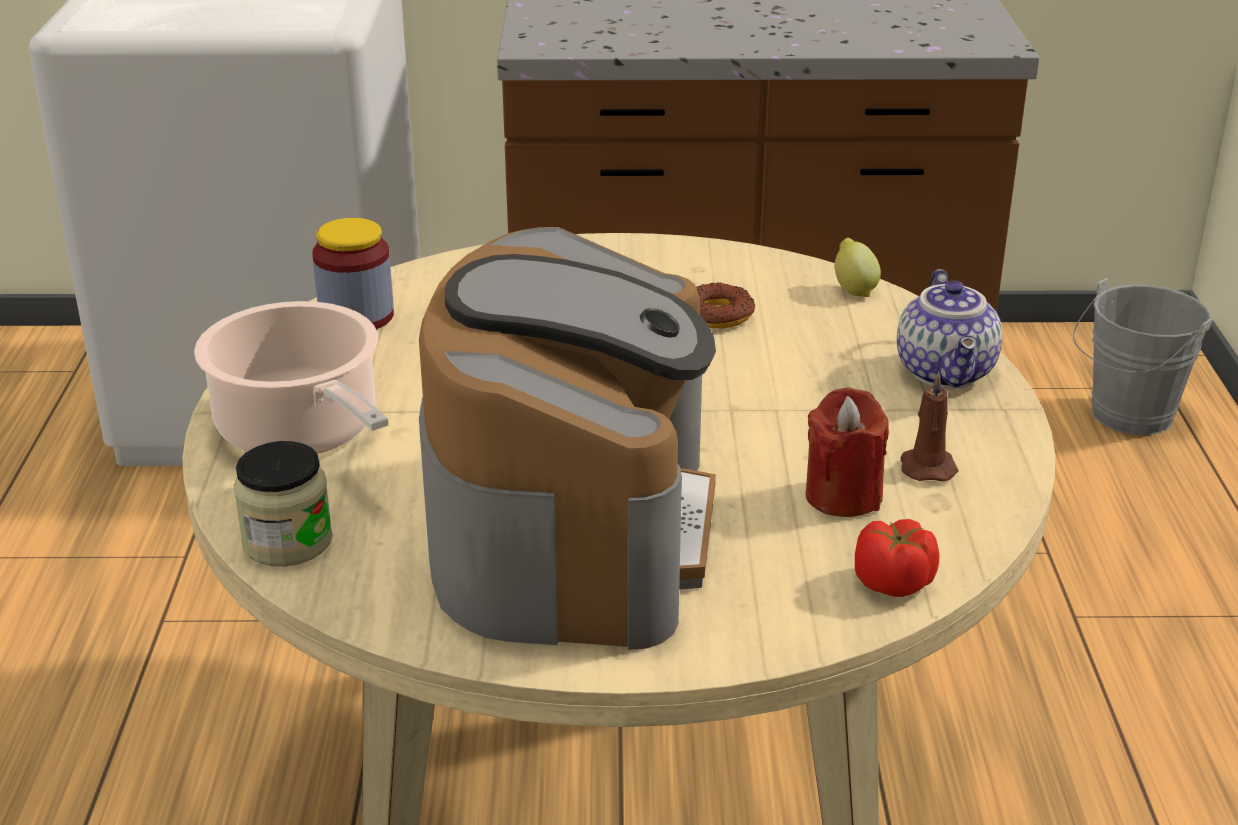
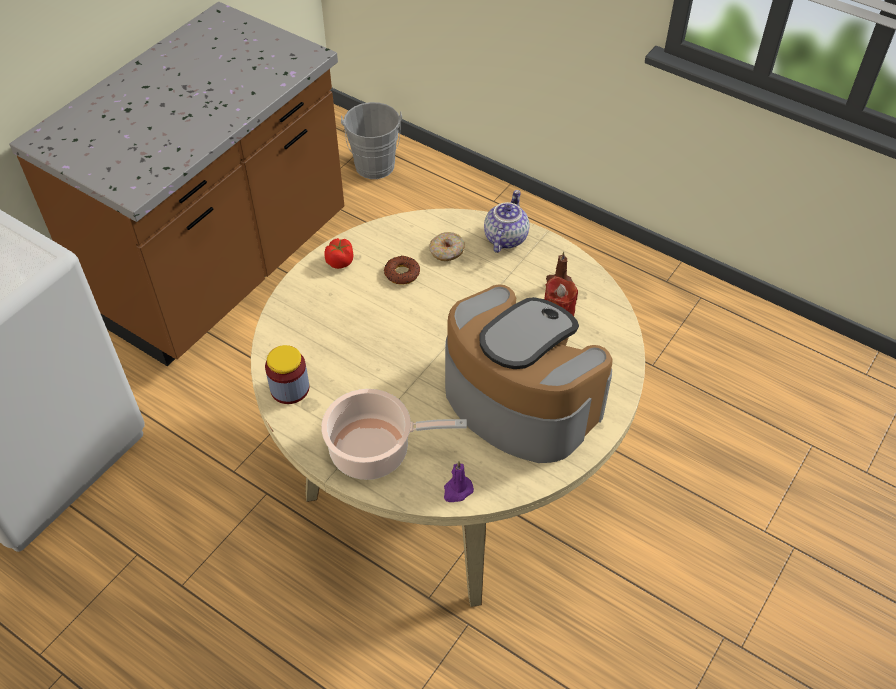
camera: 55 degrees left, 20 degrees up
jar [233,441,333,566] -> purple candle [444,461,474,502]
lemon [834,238,881,297] -> none
tomato [855,519,939,597] -> tomato moved to [324,238,354,269]
teapot [897,269,1003,388] -> teapot turned 105 degrees counterclockwise [484,190,529,253]
none -> donut [430,232,465,261]

